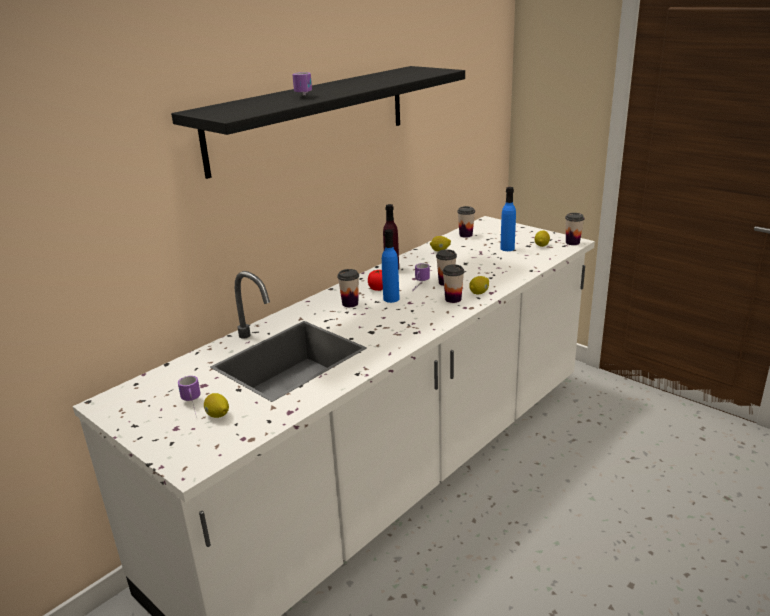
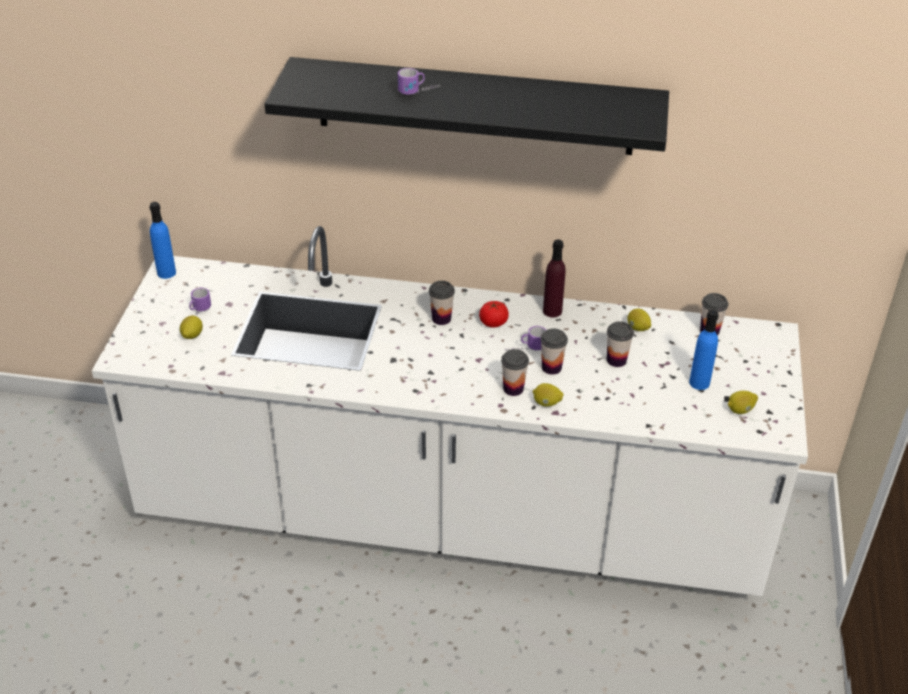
camera: 55 degrees right, 15 degrees up
blue bottle [382,229,400,303] -> blue bottle moved to [149,202,176,279]
cup [565,213,584,245] -> cup moved to [607,321,634,367]

